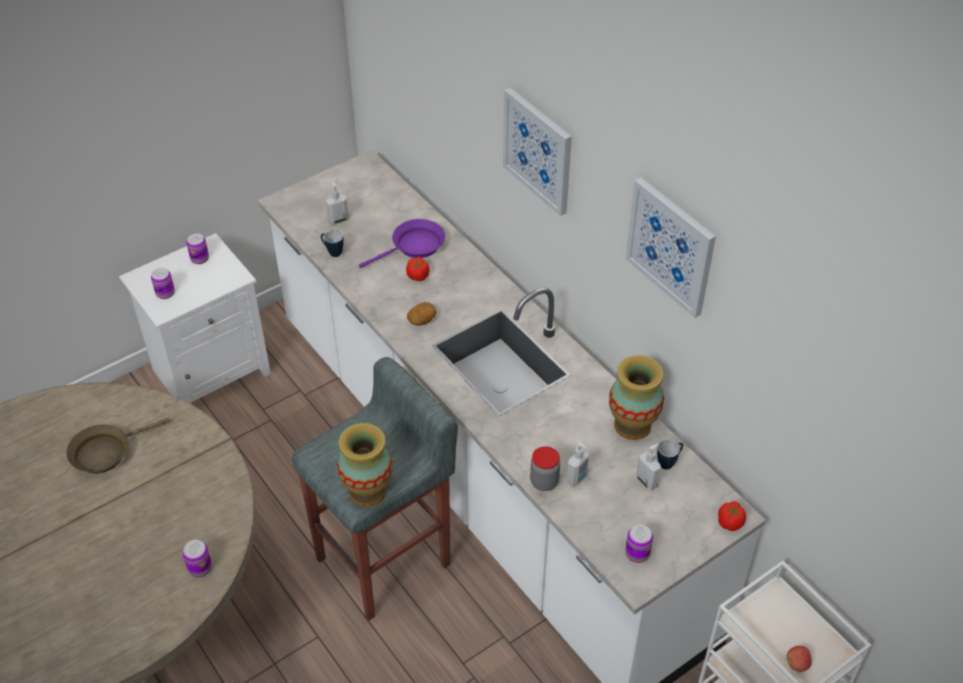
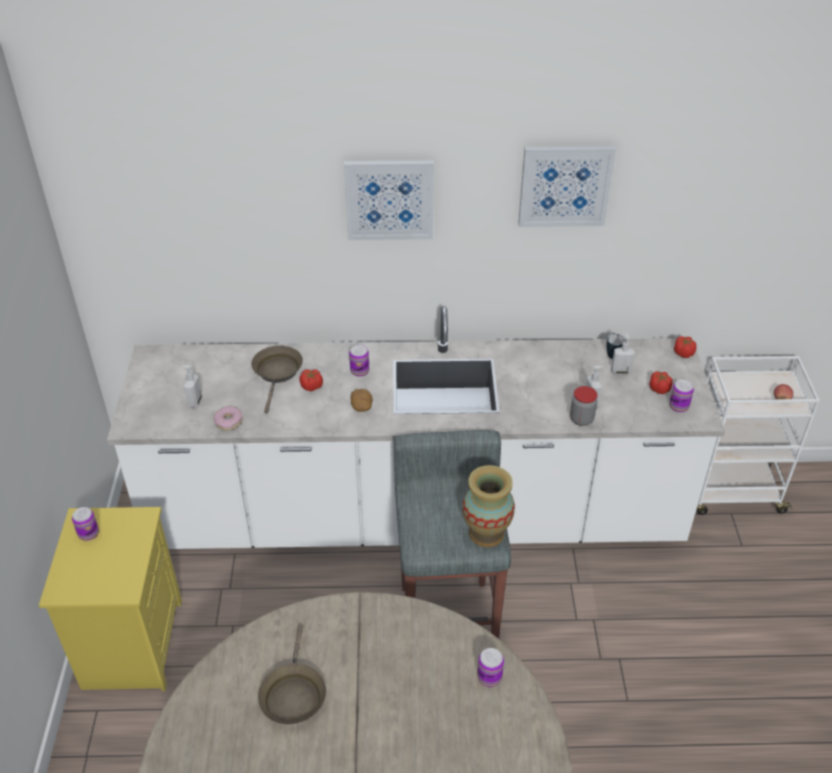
camera: 55 degrees left, 5 degrees down
white nightstand [119,233,271,403] -> yellow nightstand [39,507,182,691]
can [151,268,175,299] -> can moved to [349,345,369,377]
mug [321,230,344,257] -> donut [214,406,243,431]
purple frying pan [359,219,445,268] -> brown frying pan [251,346,303,414]
vase [609,355,664,440] -> none
none -> tomato [649,371,673,394]

